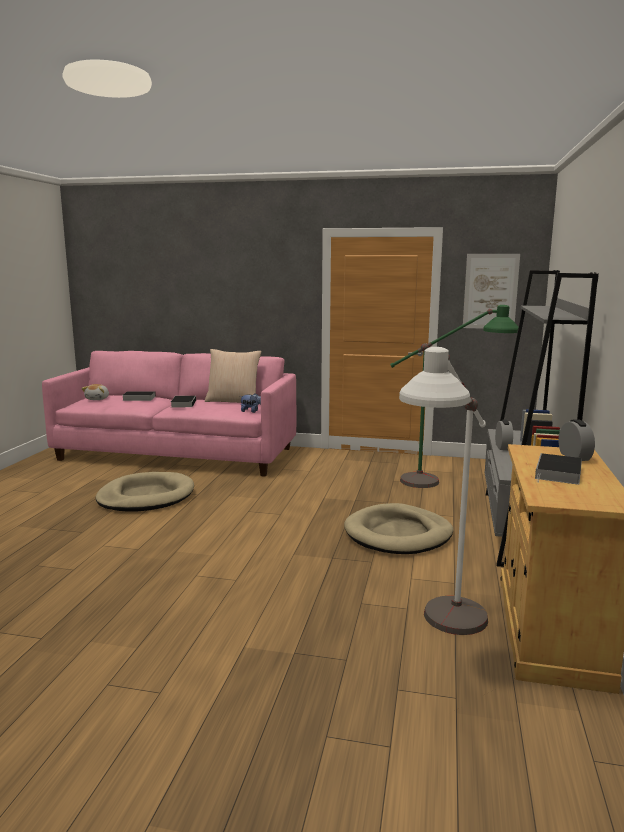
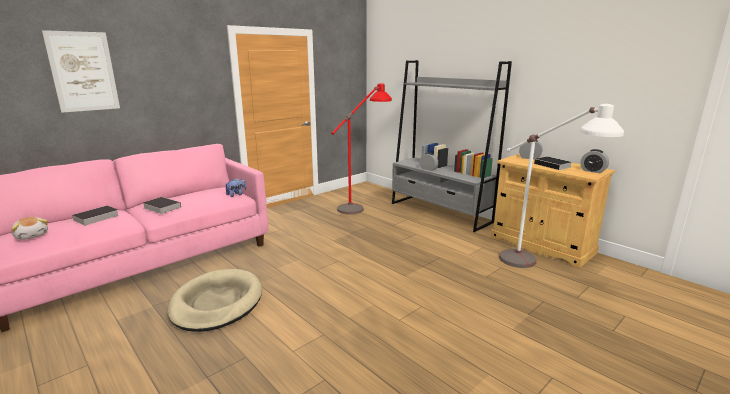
camera: 55 degrees left, 5 degrees up
beige pillow [205,349,261,403] -> none
beige dog bed [344,503,453,554] -> none
green floor lamp [390,305,518,488] -> red floor lamp [331,83,392,215]
picture [463,254,520,329] -> picture moved to [42,30,120,113]
none -> alarm clock [580,149,609,173]

